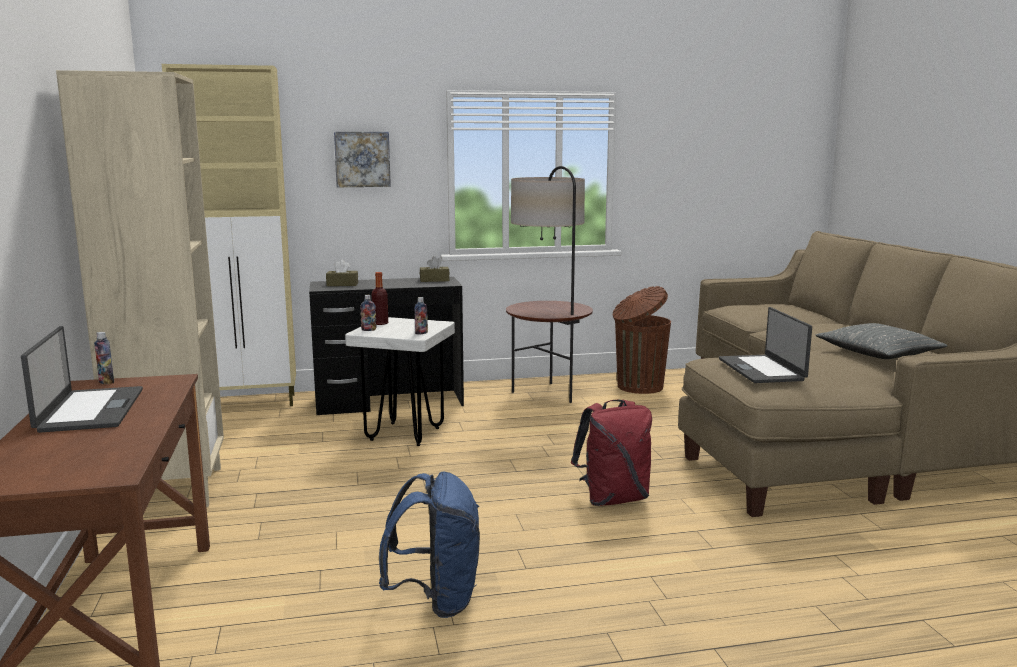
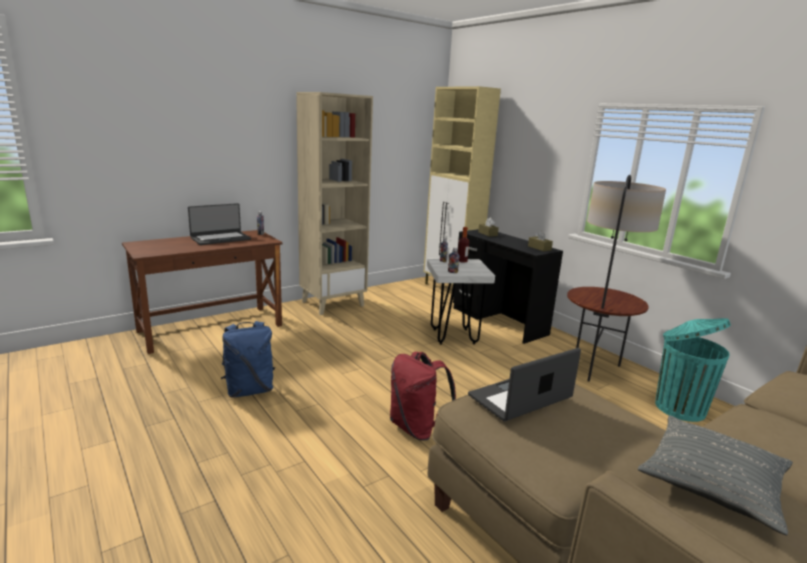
camera: 65 degrees right, 5 degrees up
picture [334,132,391,187] -> none
brown trash can [612,286,671,394] -> turquoise trash can [655,318,731,422]

